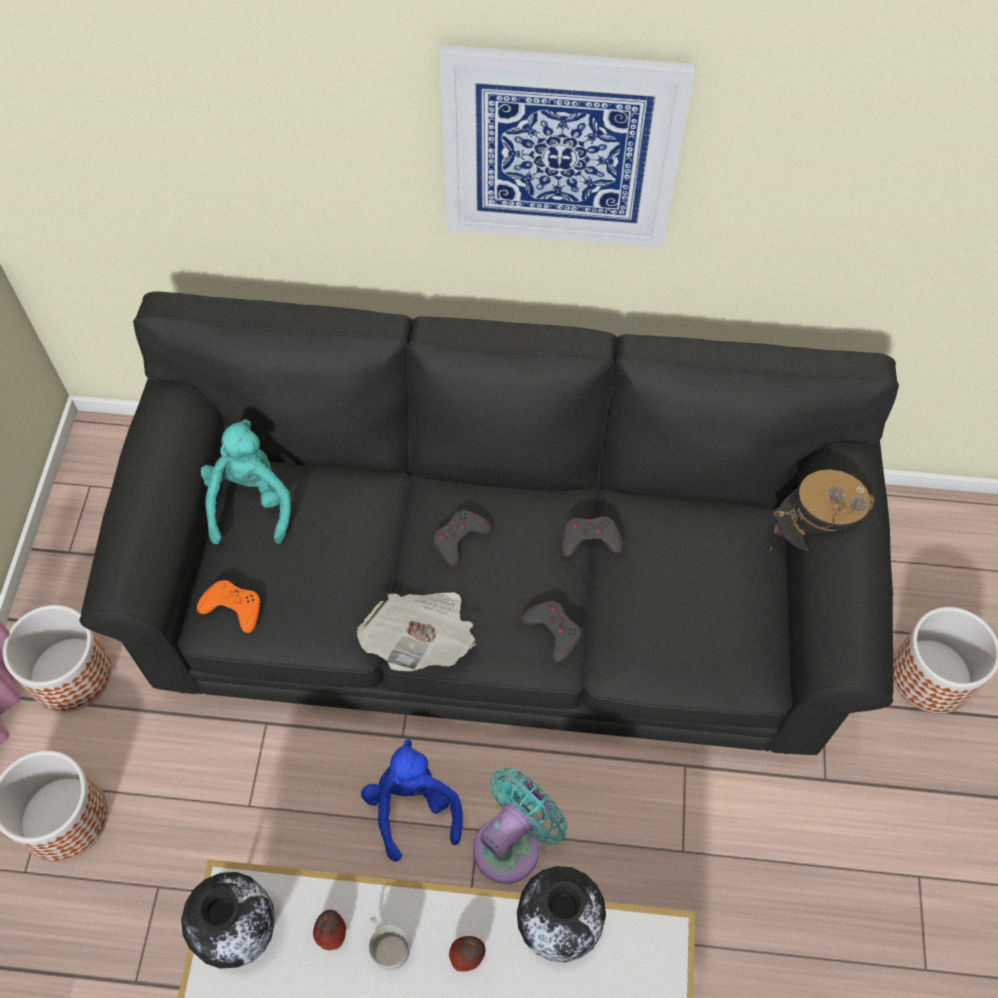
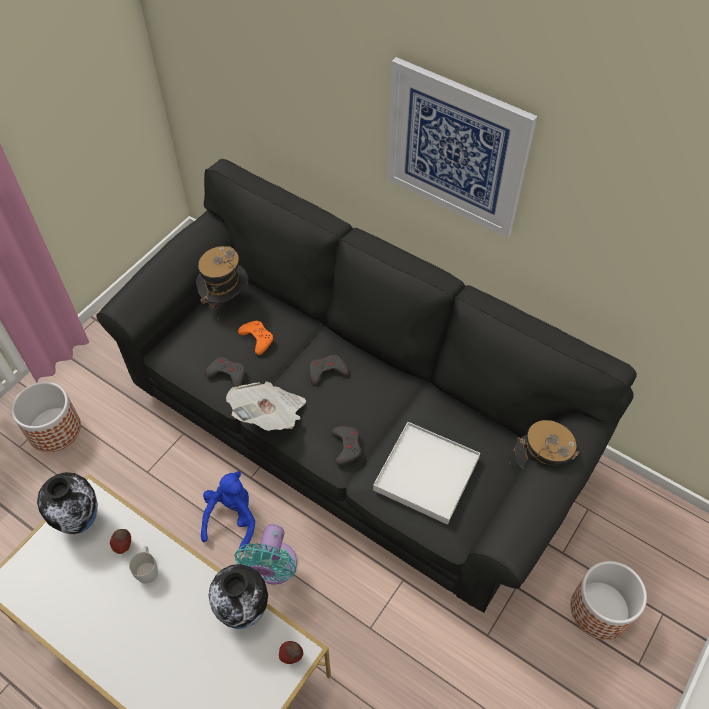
camera: 30 degrees right, 5 degrees down
planter [3,605,112,712] -> none
orange game controller [197,580,260,633] -> orange game controller moved to [238,321,273,355]
turquoise plush toy [201,419,291,544] -> hat [196,246,249,320]
apple [449,936,486,972] -> apple moved to [279,641,303,664]
turquoise fan [473,768,567,884] -> turquoise fan turned 120 degrees clockwise [234,524,297,585]
grey game controller [561,516,623,557] -> grey game controller moved to [205,357,245,387]
none -> white tray [373,422,480,525]

